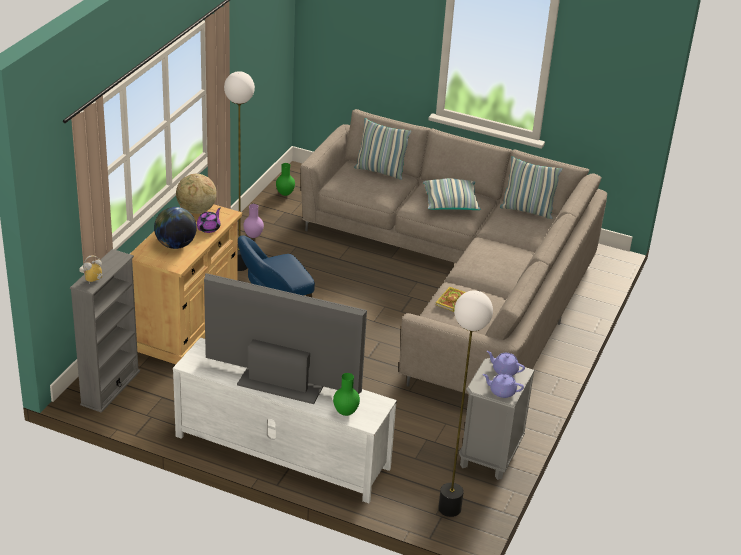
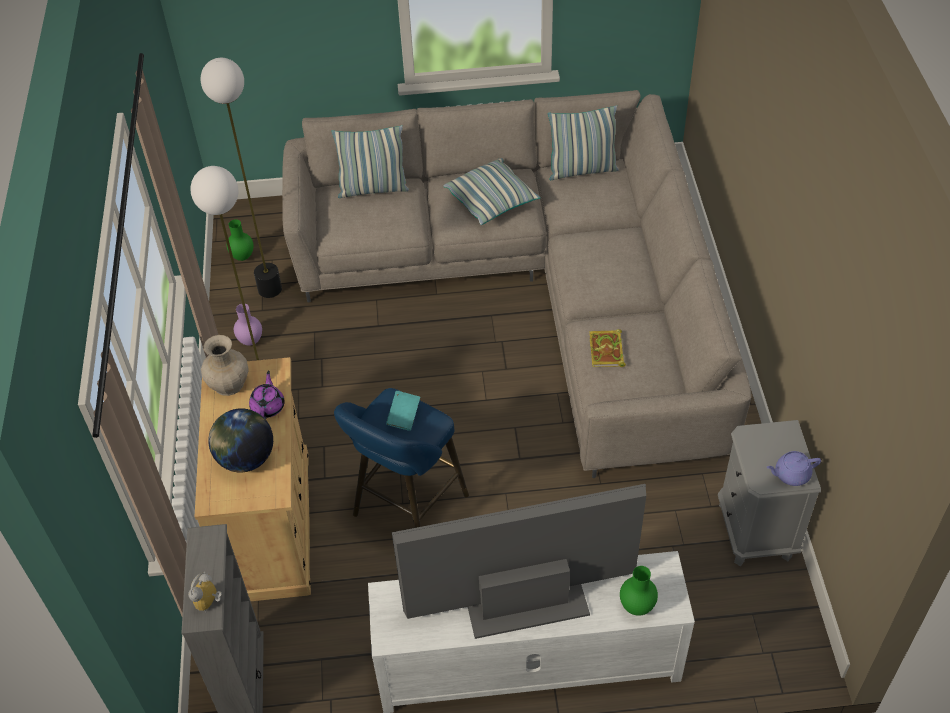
camera: 25 degrees left, 15 degrees up
globe [176,174,217,214] -> beige vase [201,335,249,396]
floor lamp [438,291,493,517] -> floor lamp moved to [201,58,282,298]
purple teapot [487,351,525,376] -> none
none -> turquoise book [386,391,420,431]

